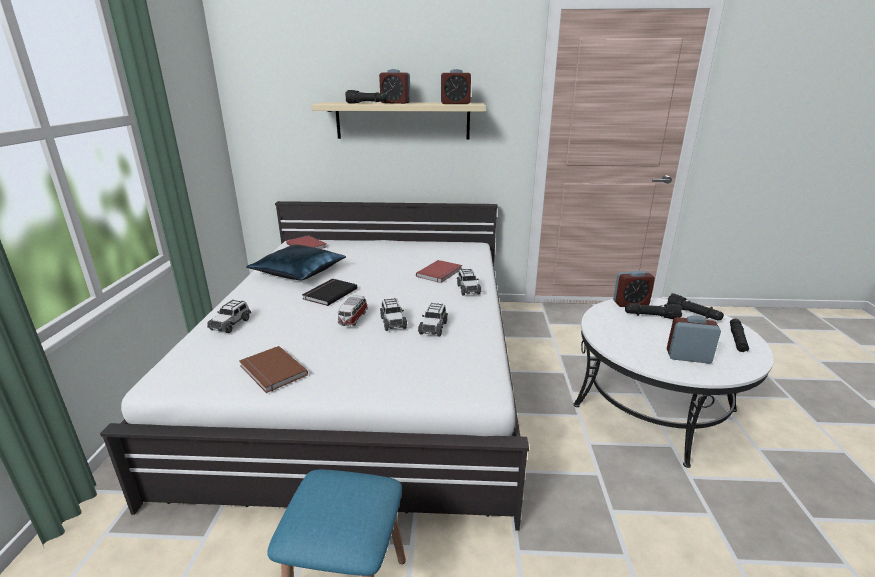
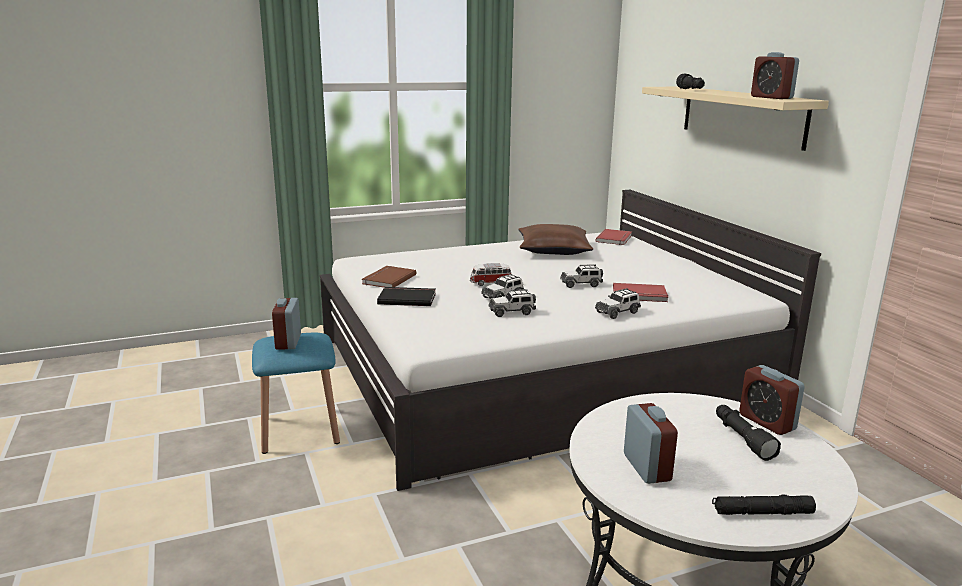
camera: 65 degrees right, 5 degrees down
toy car [207,299,251,333] -> toy car moved to [560,264,603,288]
blue pillow [246,244,346,280] -> brown pillow [518,224,593,255]
black book [302,279,357,306] -> black book moved to [377,287,436,306]
alarm clock [379,69,411,104] -> alarm clock moved to [272,298,301,350]
black flashlight [667,293,724,320] -> none

